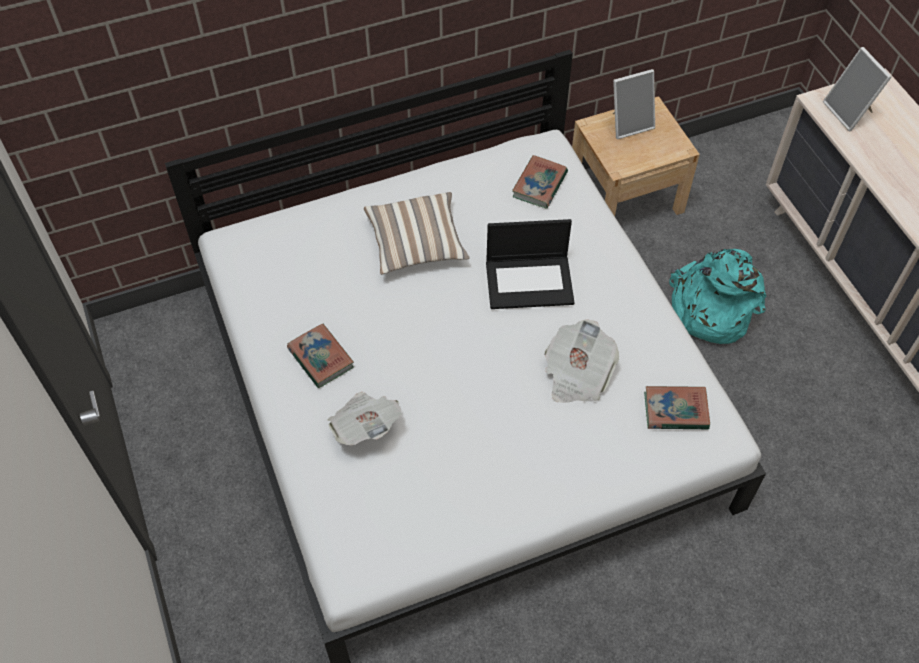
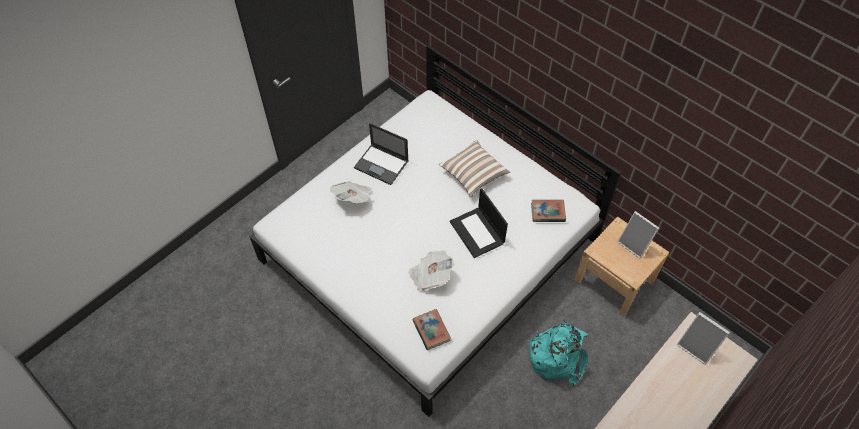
camera: 65 degrees right, 0 degrees up
book [287,323,354,388] -> laptop [354,123,408,185]
picture frame [823,47,892,131] -> picture frame turned 90 degrees counterclockwise [677,312,730,365]

